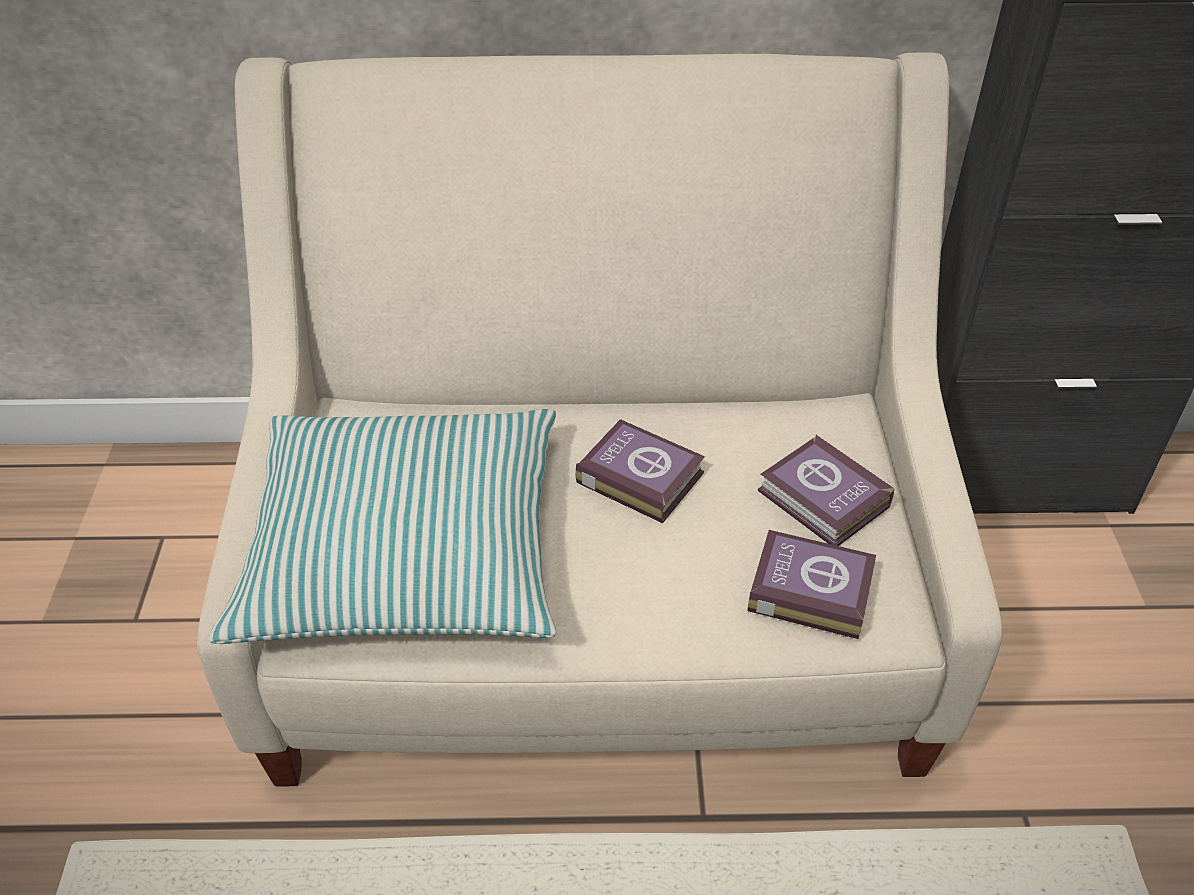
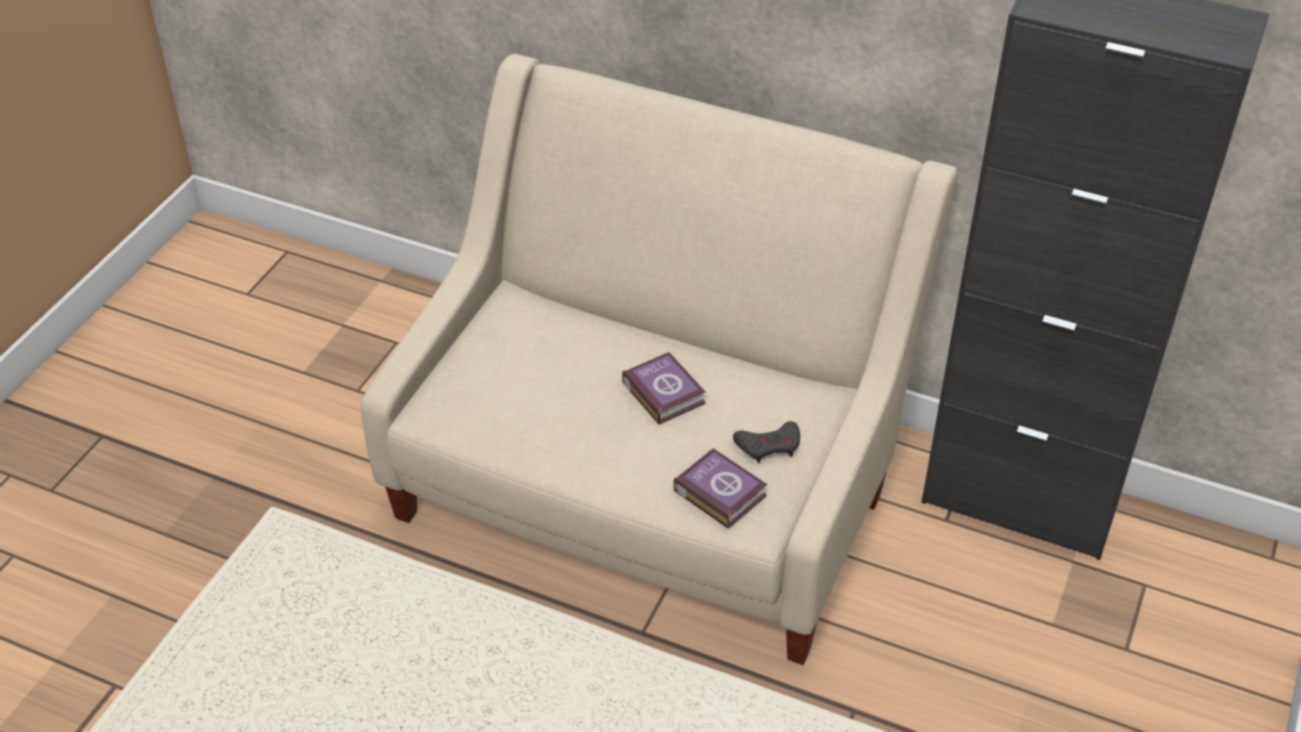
camera: 25 degrees right, 0 degrees up
pillow [209,409,556,644] -> none
book [758,435,894,546] -> grey game controller [733,421,800,463]

